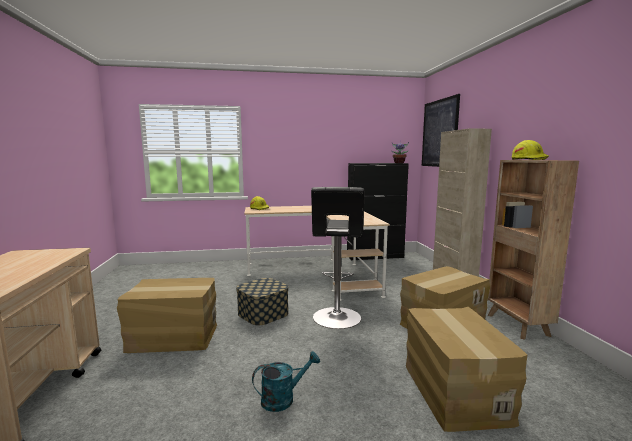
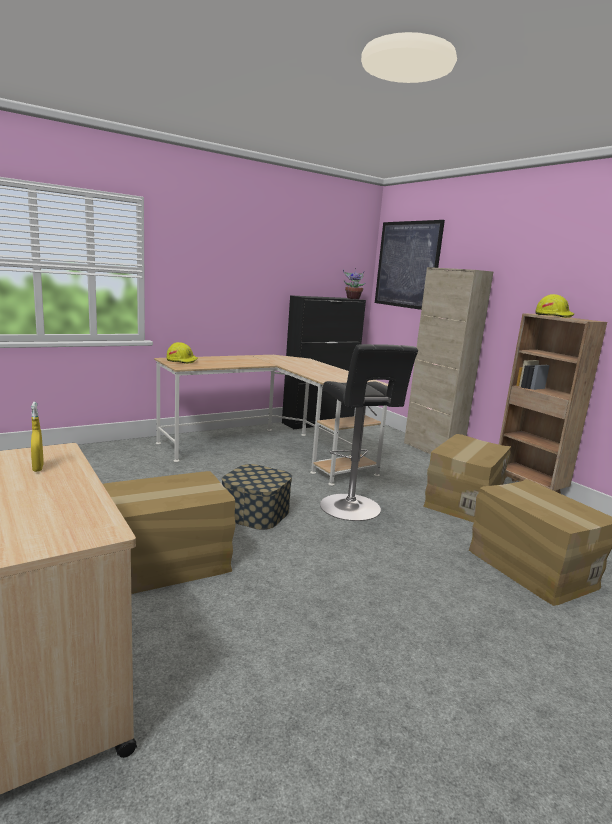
camera: 25 degrees left, 5 degrees up
turquoise watering can [252,351,320,412] -> none
none -> yellow spray bottle [31,402,44,472]

